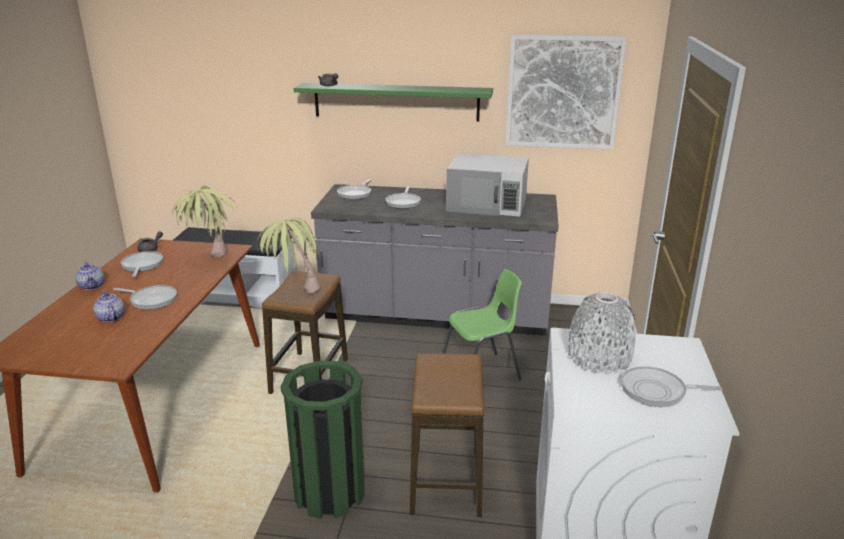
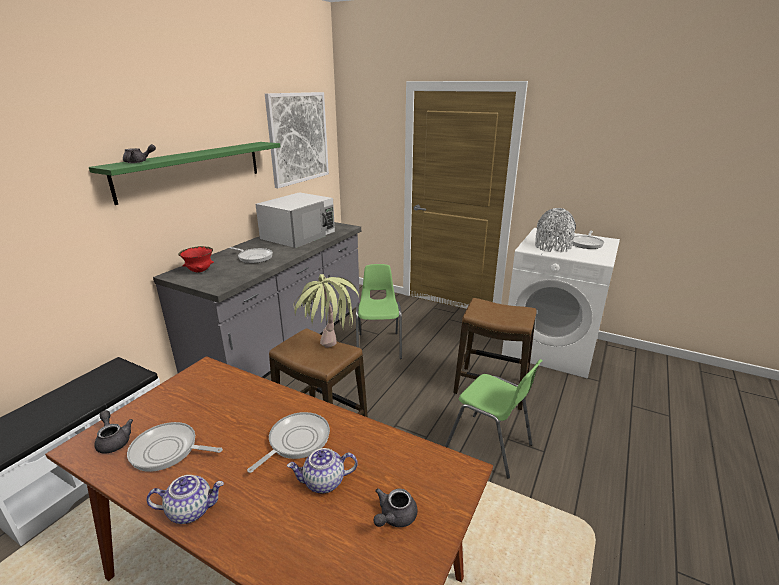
camera: 70 degrees left, 0 degrees up
potted plant [172,186,234,257] -> none
green trash can [281,361,365,519] -> green chair [445,359,543,479]
frying pan [337,179,372,199] -> red bowl [178,246,214,273]
none -> grey teapot [373,488,418,527]

